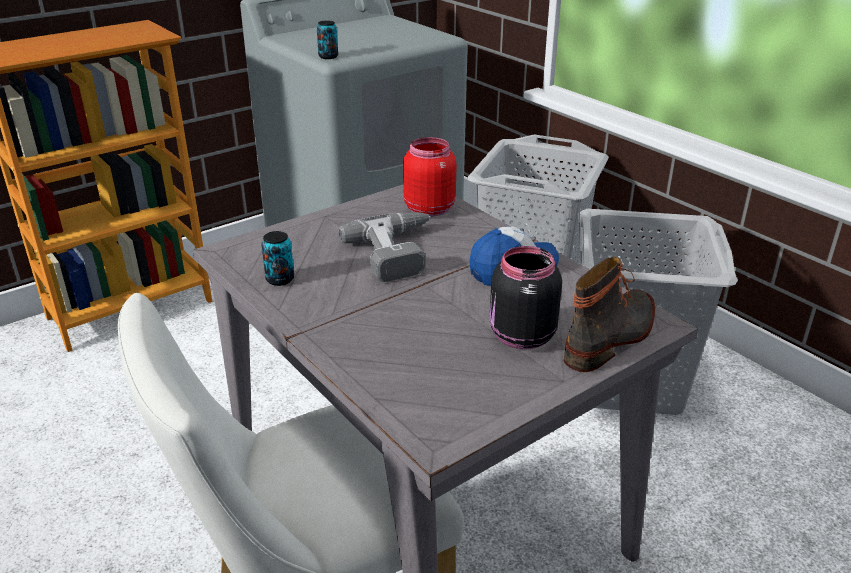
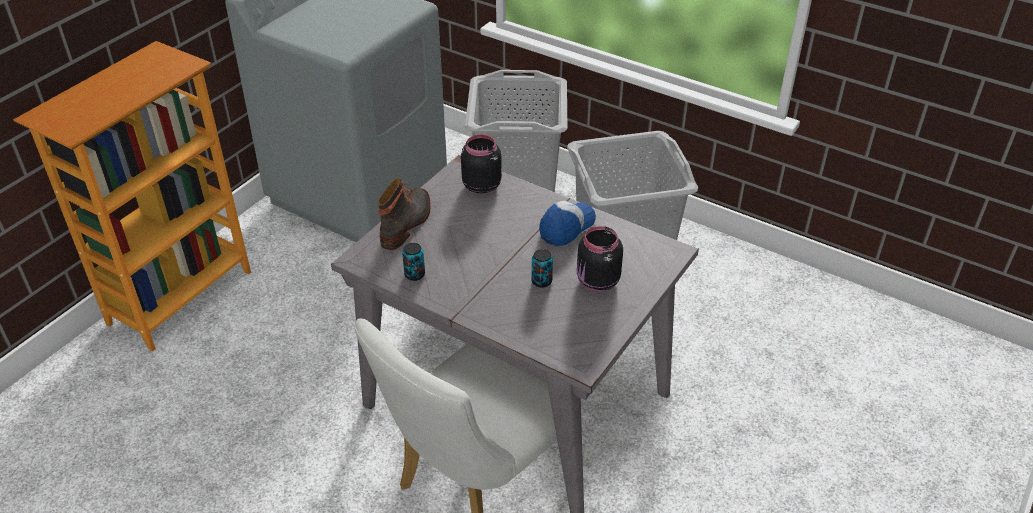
camera: 20 degrees left, 10 degrees up
can [317,21,338,59] -> can moved to [531,249,553,288]
power drill [339,212,430,282] -> none
red jar [403,137,456,217] -> black jar [461,134,502,194]
boot [564,257,655,372] -> boot moved to [378,178,430,250]

